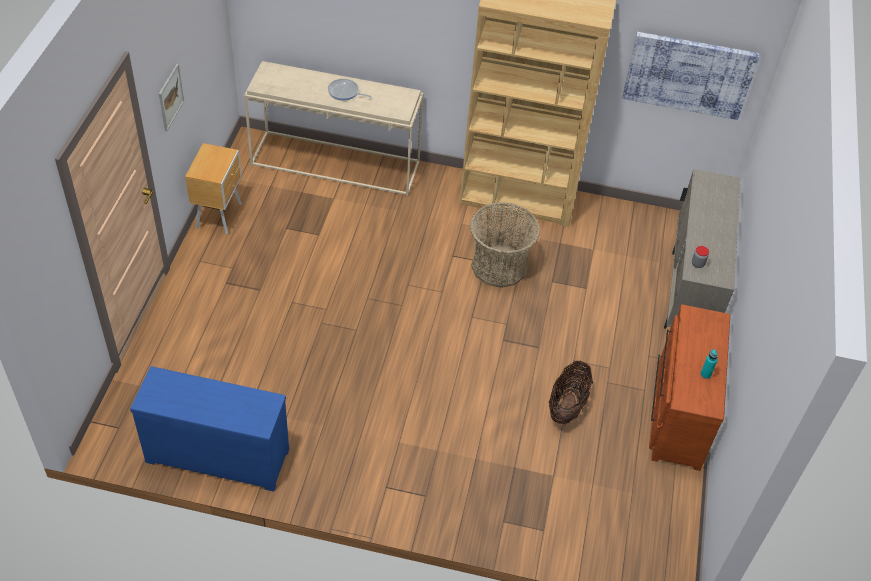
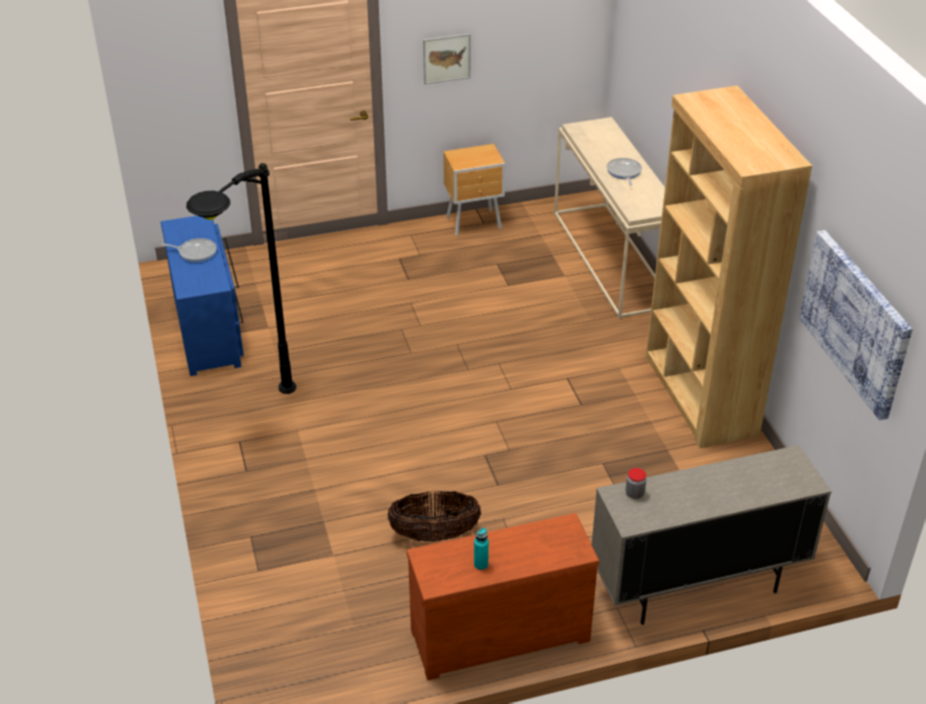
camera: 65 degrees right, 10 degrees down
basket [470,202,540,288] -> none
none -> frying pan [161,238,216,262]
none -> black floor lamp [186,163,296,394]

